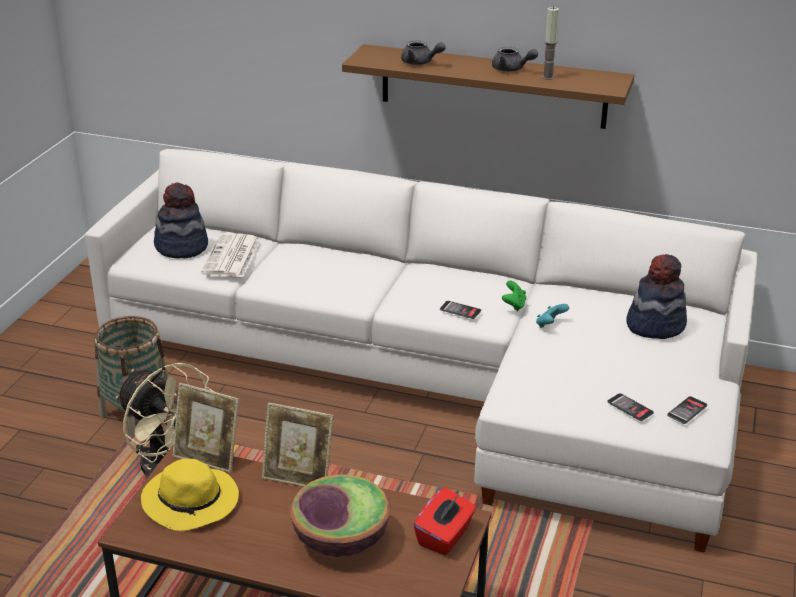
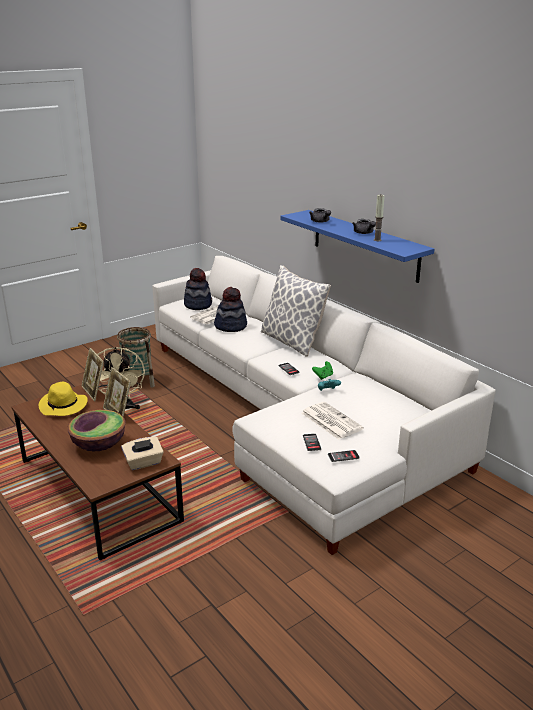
camera: 35 degrees right, 5 degrees down
brown shelf [342,44,634,129] -> blue shelf [280,210,434,283]
red tissue box [414,487,476,555] -> beige tissue box [121,437,164,470]
hat [627,254,687,339] -> hat moved to [214,287,247,332]
none -> pillow [261,265,331,357]
none -> newspaper [301,402,364,440]

